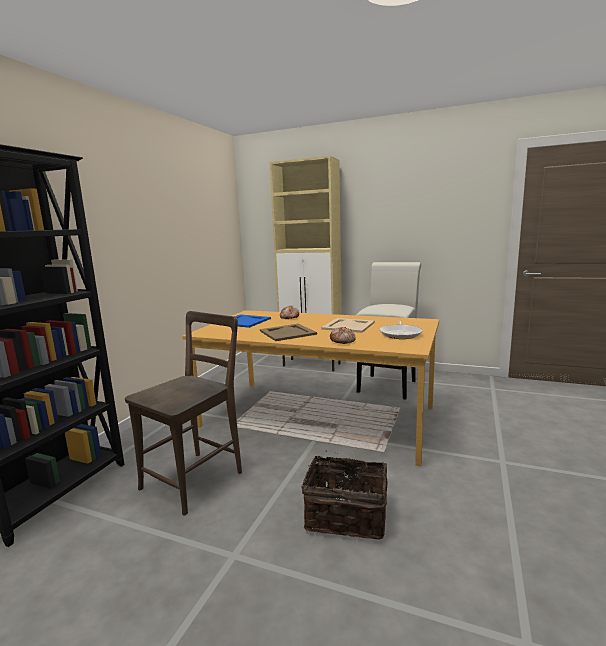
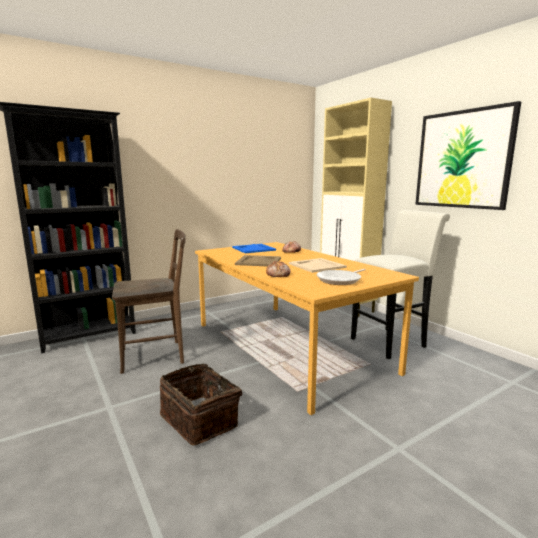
camera: 35 degrees right, 0 degrees up
none -> picture [415,101,521,210]

